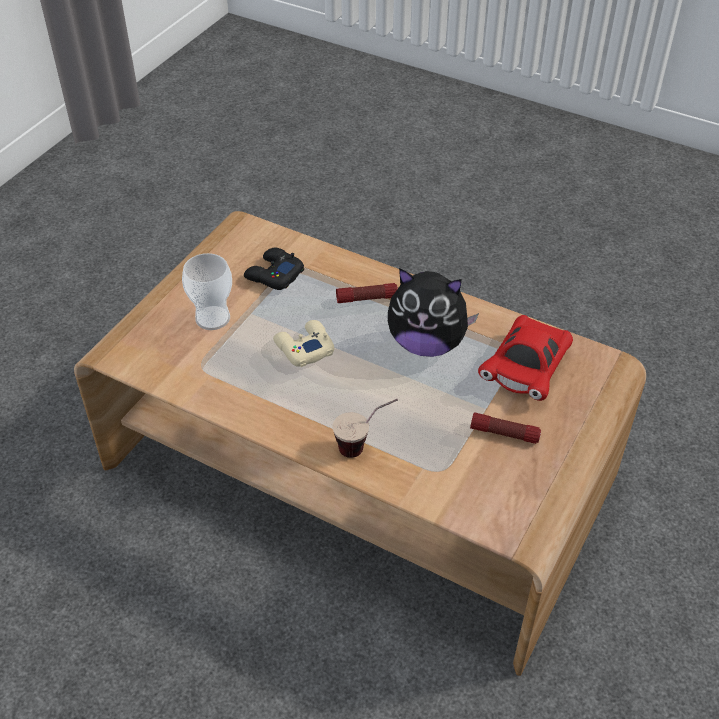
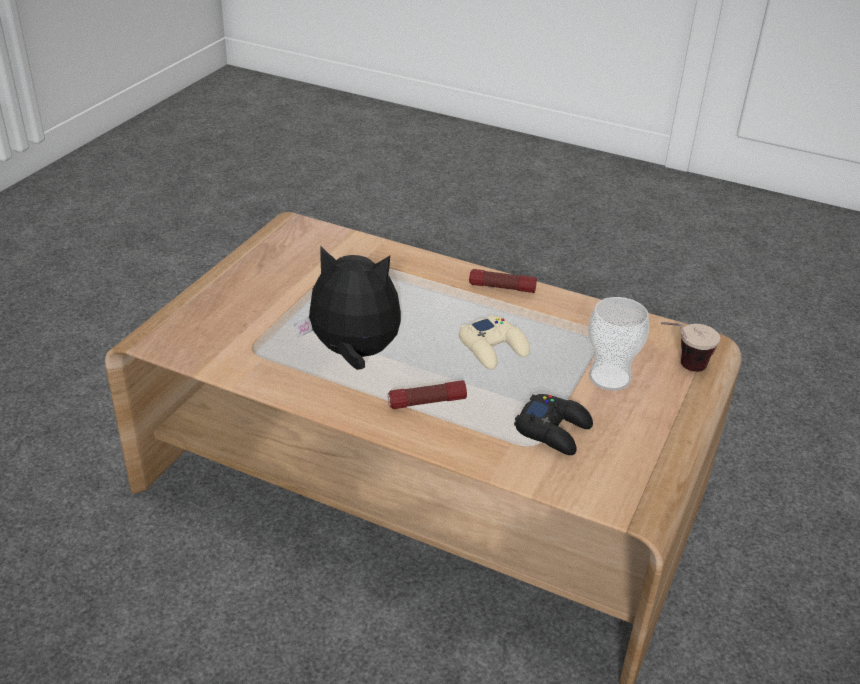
camera: 175 degrees right, 10 degrees down
cup [332,399,398,458] -> cup moved to [660,322,720,372]
flashlight [470,412,541,444] -> flashlight moved to [469,269,537,293]
red toy car [478,315,573,401] -> none

